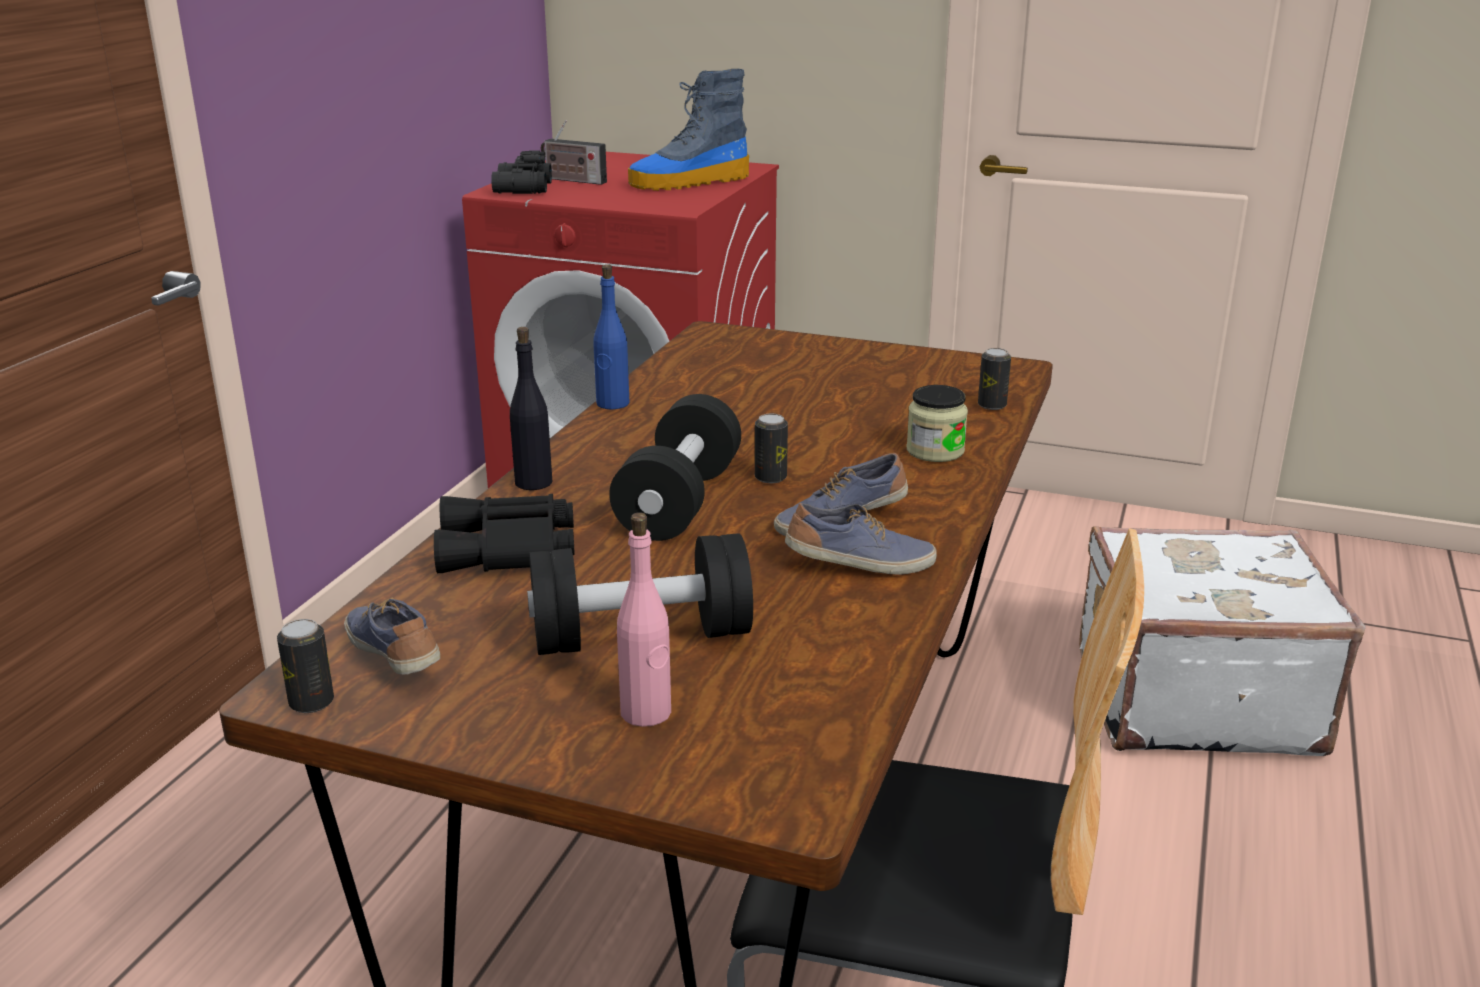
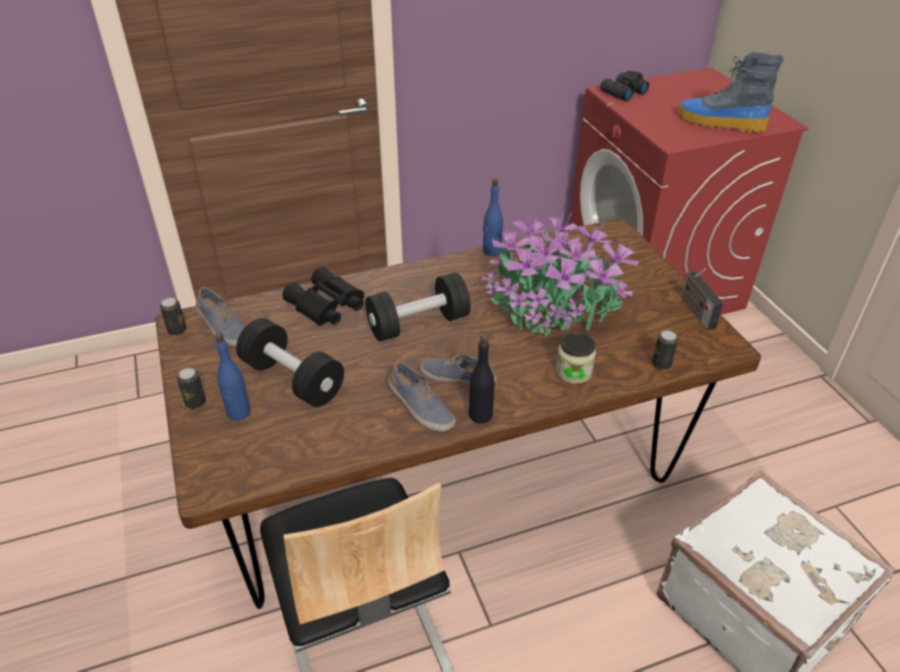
camera: 50 degrees right, 15 degrees up
shoe [344,598,440,675] -> shoe turned 120 degrees clockwise [196,287,245,347]
black bottle [510,327,552,490] -> black bottle moved to [469,335,495,423]
radio [541,120,607,185] -> radio moved to [681,268,723,330]
pink bottle [617,512,671,727] -> blue bottle [215,332,251,421]
can [755,414,788,483] -> can moved to [177,368,206,409]
none -> potted plant [482,212,639,336]

